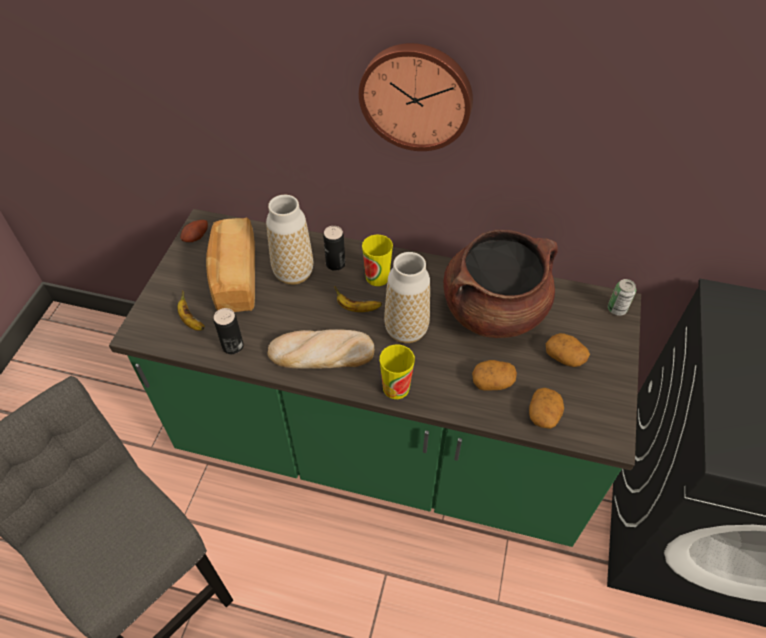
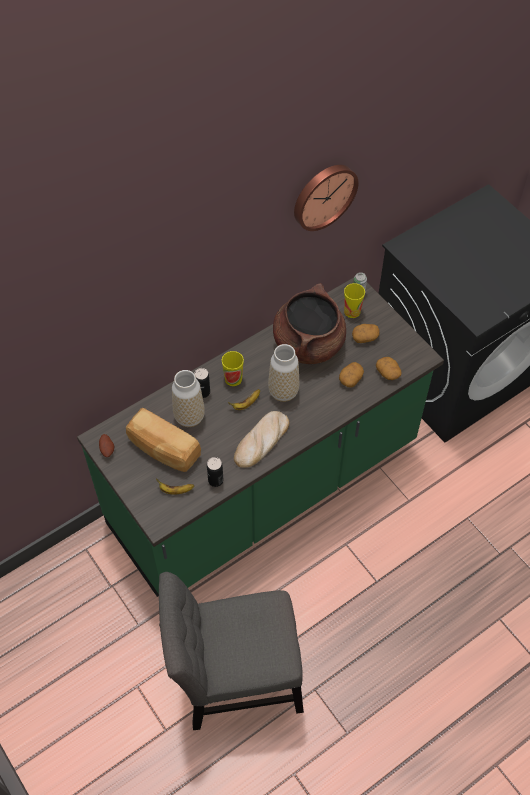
camera: 50 degrees left, 5 degrees up
wall clock [359,43,473,151] -> wall clock moved to [294,165,359,231]
cup [380,345,415,399] -> cup moved to [344,283,365,318]

